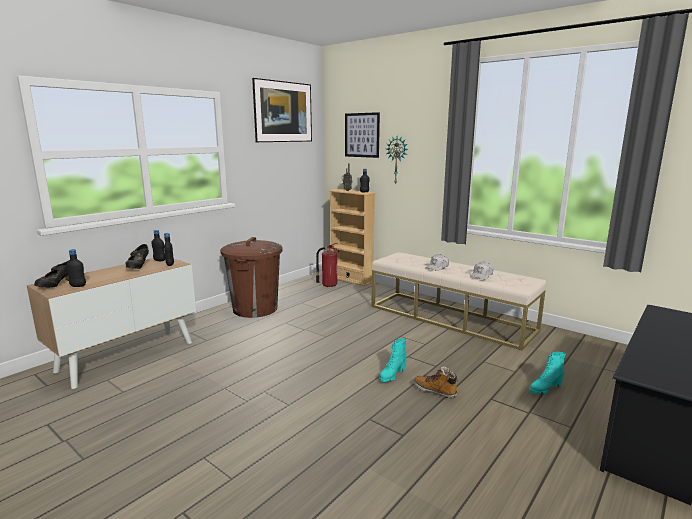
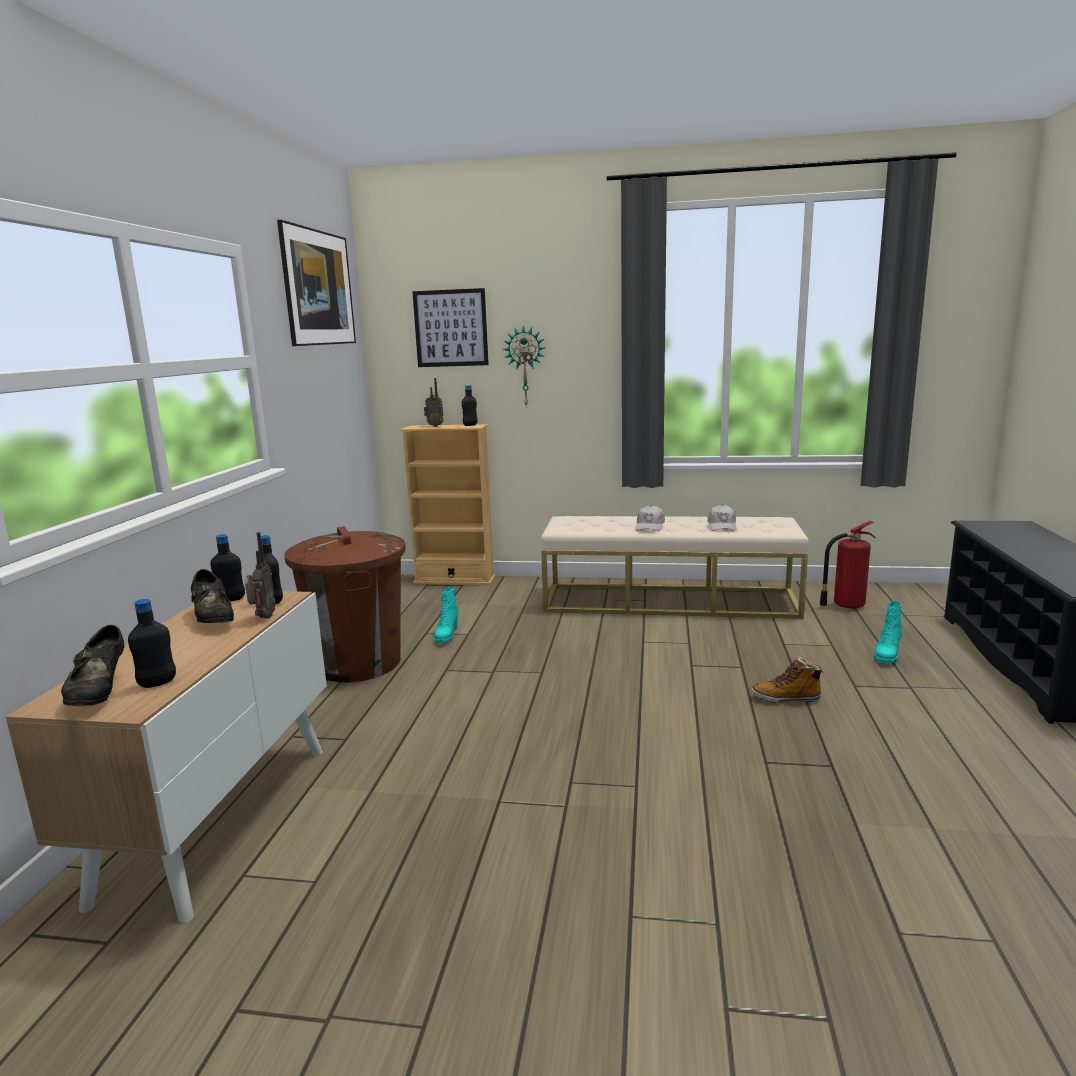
camera: 30 degrees left, 0 degrees up
fire extinguisher [316,243,339,287] -> fire extinguisher moved to [820,521,876,610]
turquoise boot [379,338,407,382] -> turquoise boot moved to [434,587,458,643]
none -> radio [245,532,276,618]

